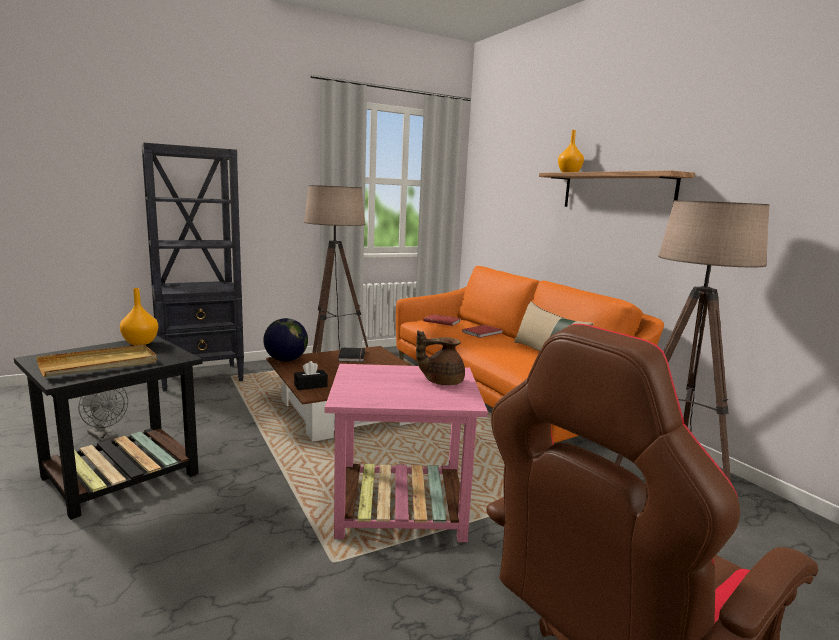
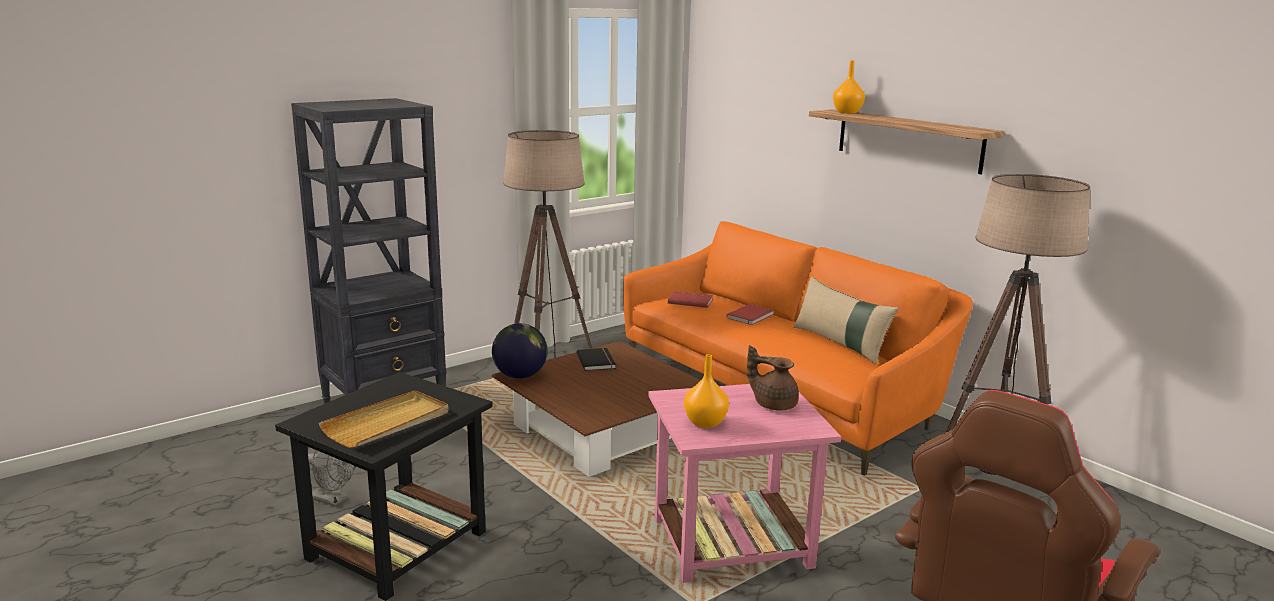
camera: 10 degrees left, 5 degrees up
orange vase [120,288,158,345] -> orange vase moved to [684,354,729,428]
black tissue box [294,361,328,390] -> none
brown teapot [416,330,465,385] -> brown teapot turned 45 degrees clockwise [747,345,799,411]

